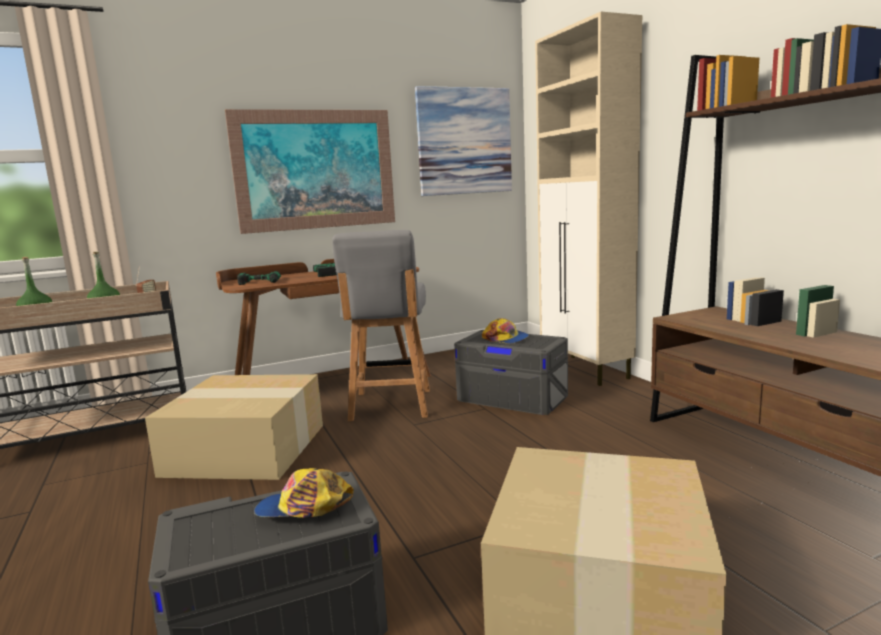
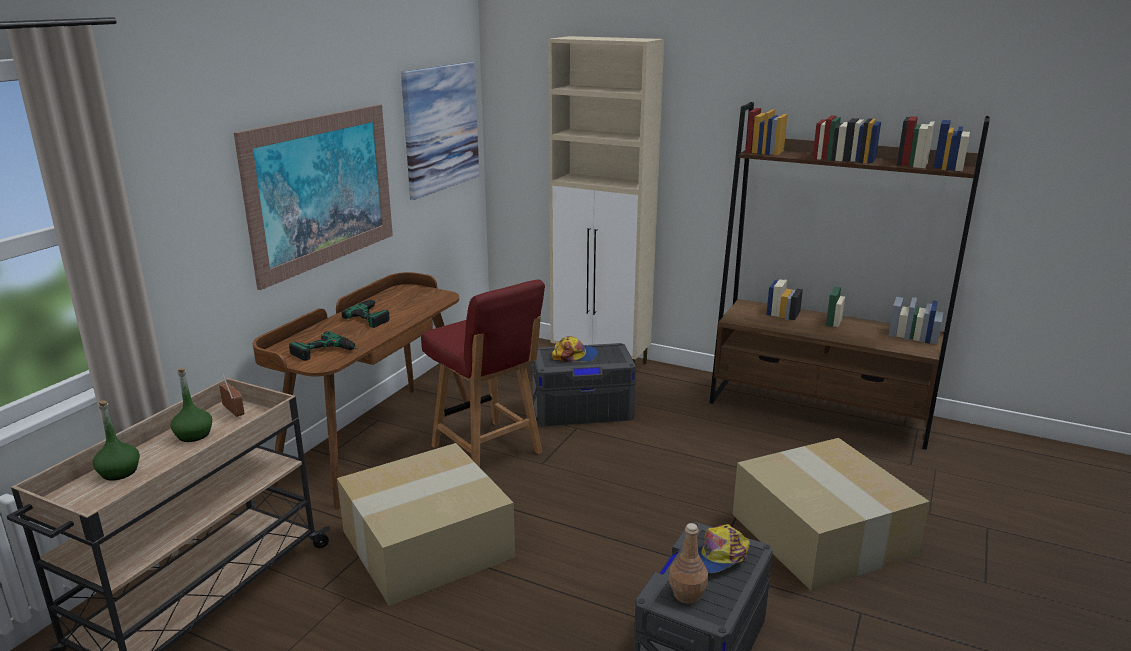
camera: 40 degrees left, 10 degrees up
grey chair [332,230,430,421] -> red chair [421,279,545,467]
none -> brown bottle [669,523,708,604]

